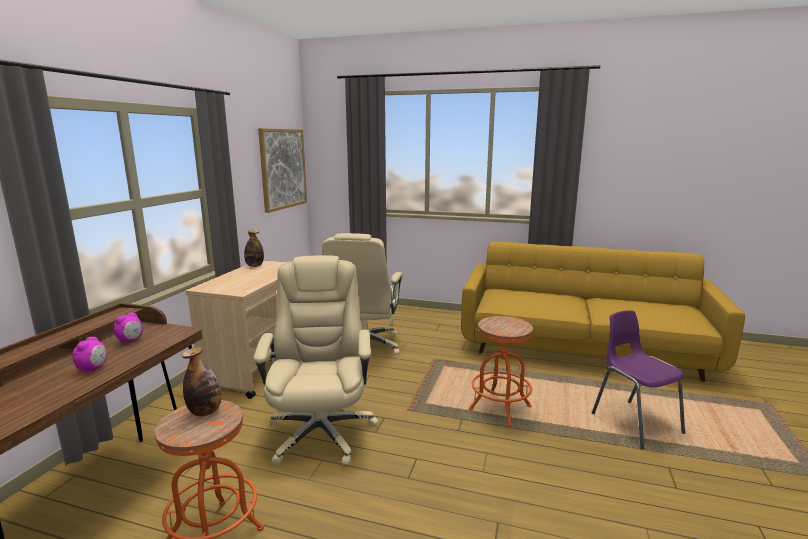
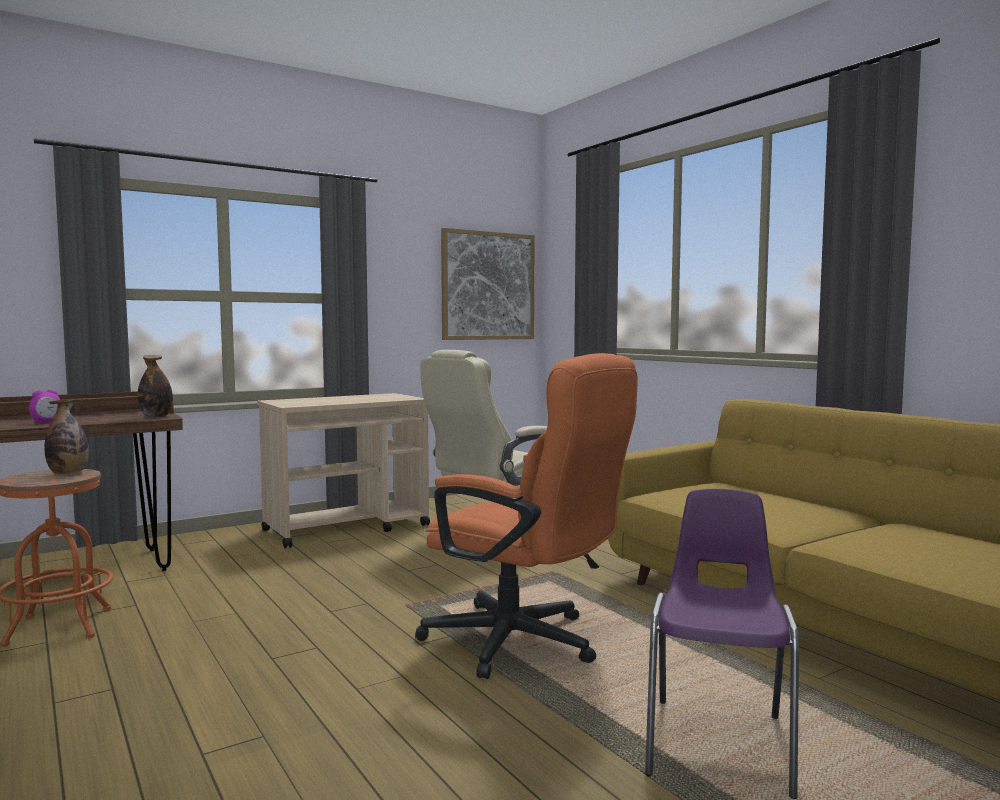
camera: 40 degrees right, 10 degrees down
alarm clock [114,313,143,344] -> none
bottle [244,230,264,267] -> bottle moved to [138,355,173,418]
beige office chair [254,255,378,466] -> none
orange stool [469,316,533,427] -> orange office chair [415,353,638,679]

